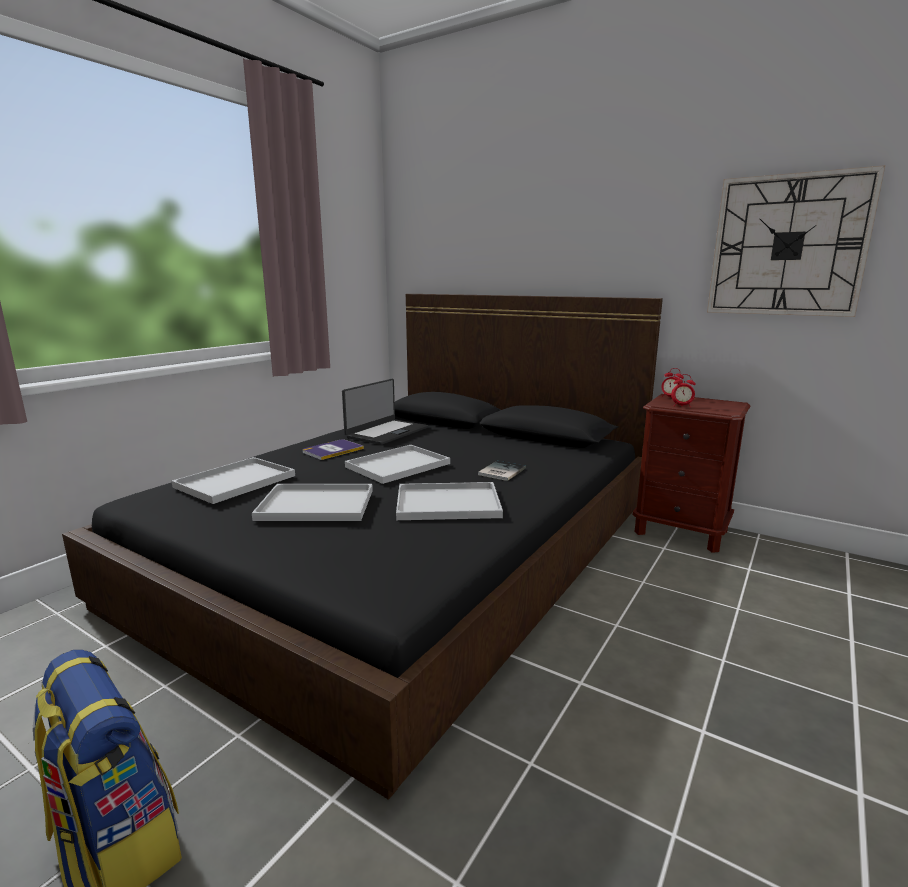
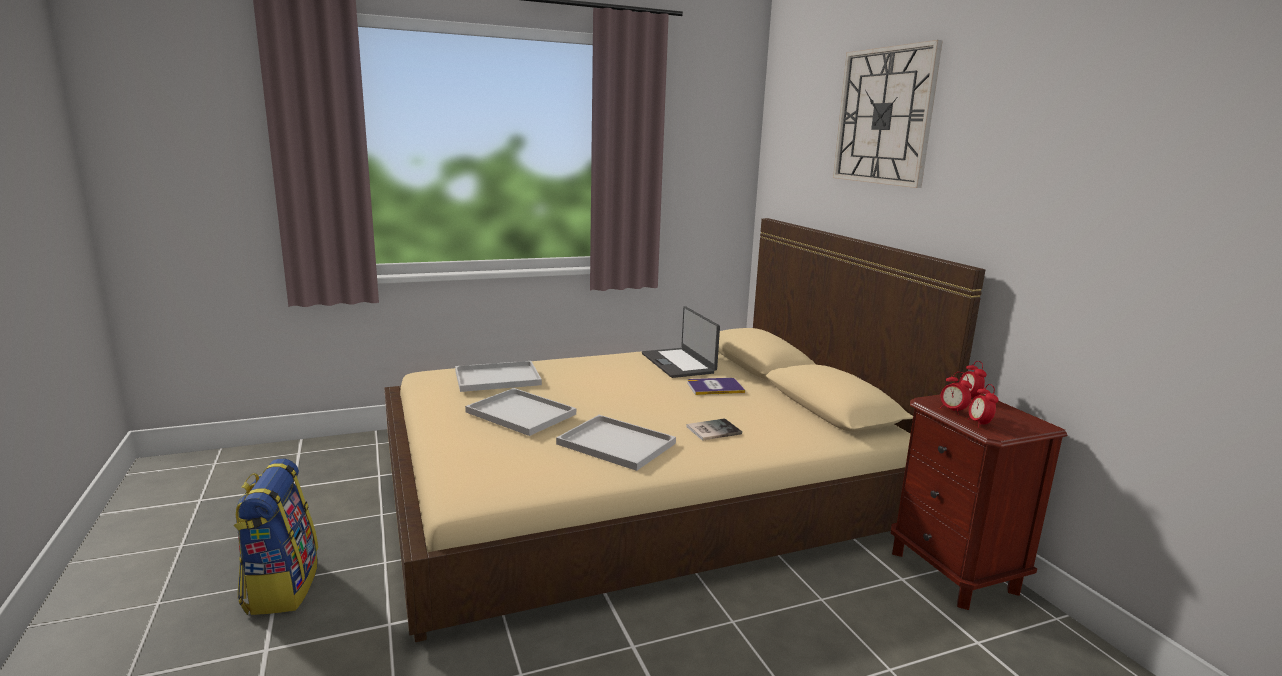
camera: 35 degrees right, 0 degrees up
black bed [62,294,663,800] -> beige bed [384,218,985,642]
book [303,440,364,460] -> book moved to [687,378,745,395]
laptop [342,379,428,445] -> laptop turned 90 degrees clockwise [642,306,720,378]
white tray [345,445,450,484] -> none
wall clock [707,165,886,317] -> wall clock moved to [833,40,943,188]
none -> alarm clock [968,384,998,428]

